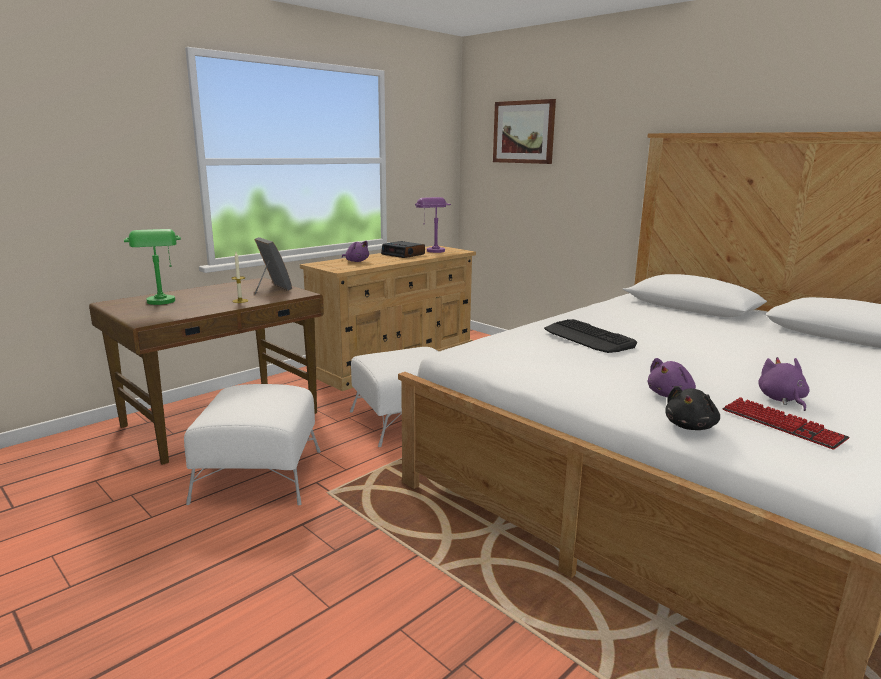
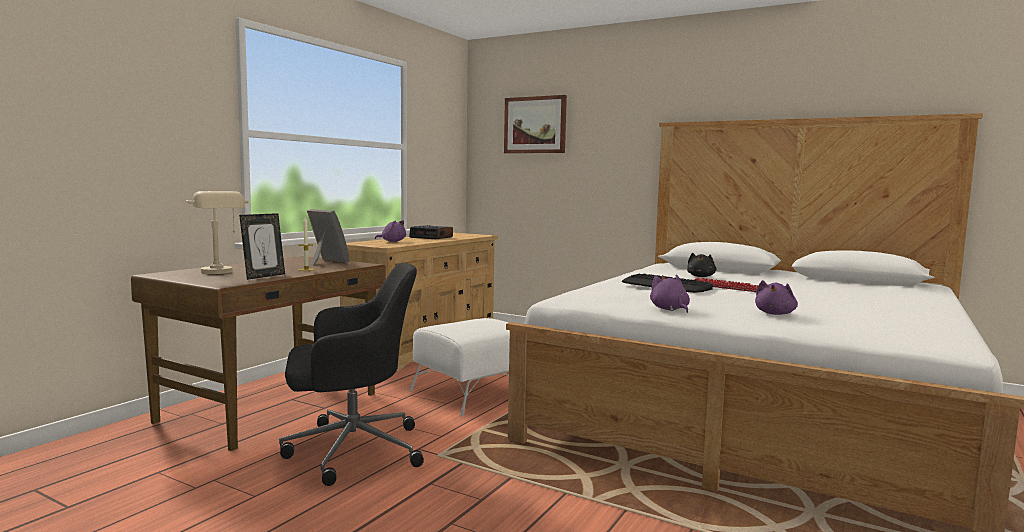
camera: 15 degrees left, 10 degrees down
green table lamp [124,229,181,305] -> beige table lamp [186,191,248,274]
white ottoman [184,384,321,505] -> black office chair [279,263,424,486]
purple table lamp [415,197,451,253] -> none
black plush toy [665,386,720,430] -> black plush toy moved to [687,253,716,277]
keyboard [722,397,850,450] -> keyboard moved to [694,278,759,292]
purple plush toy [758,357,809,411] -> purple plush toy moved to [650,274,690,313]
none -> picture frame [239,213,285,280]

